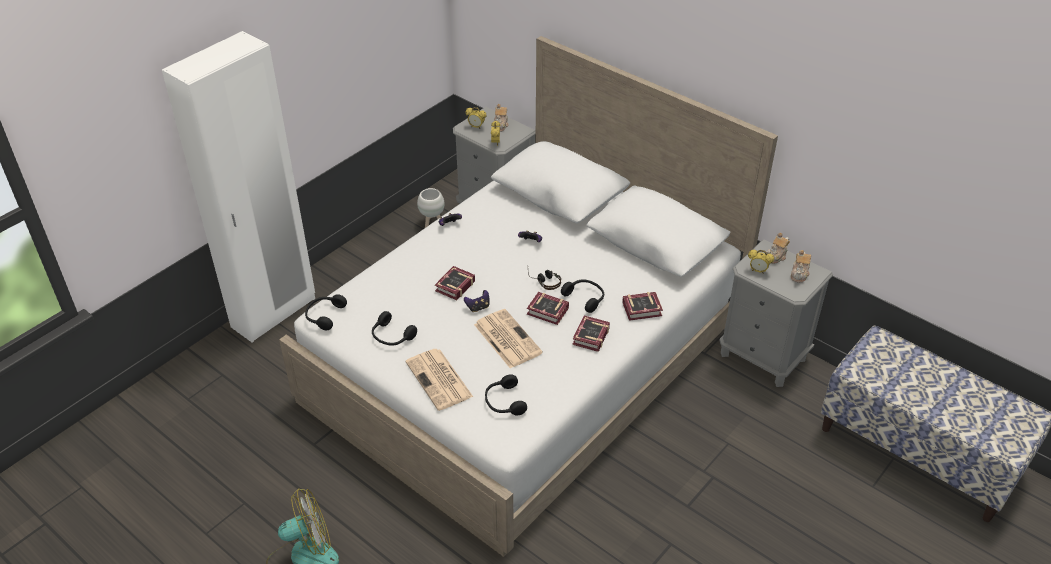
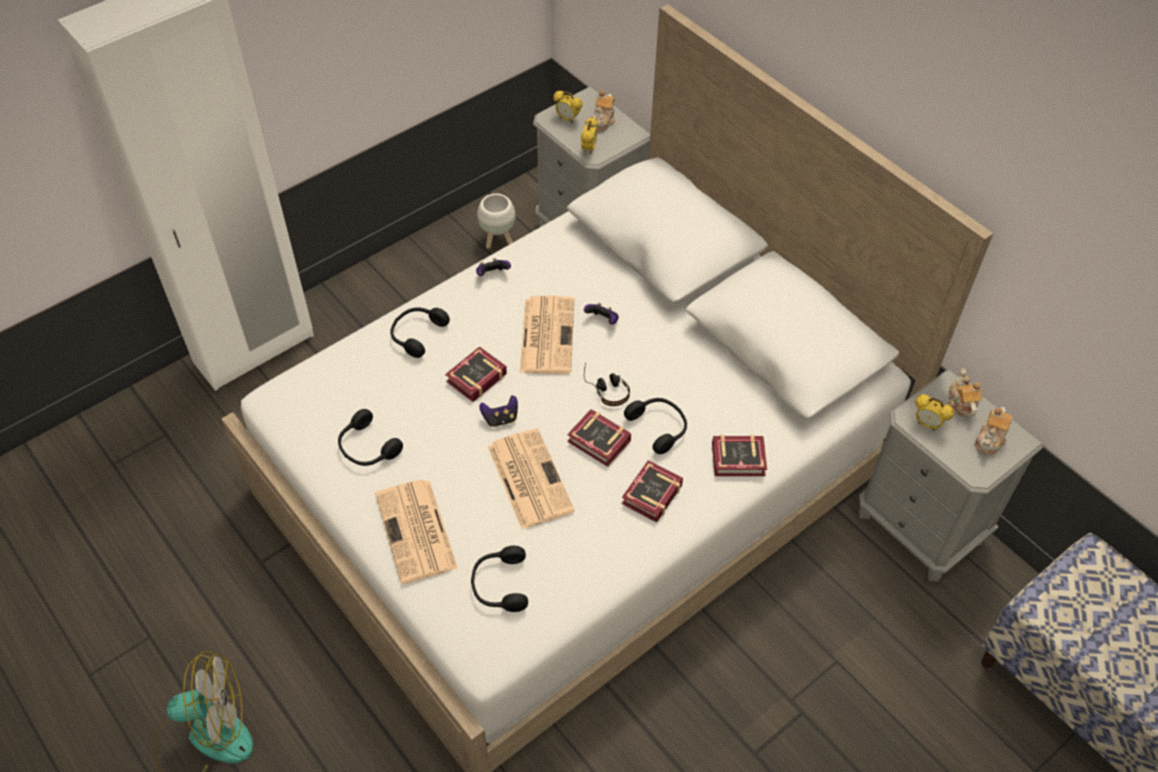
camera: 10 degrees right, 10 degrees up
black headphones [305,294,347,330] -> black headphones moved to [390,307,450,358]
teapot [766,233,790,264] -> teapot turned 120 degrees clockwise [948,368,982,417]
none -> newspaper [520,296,574,374]

